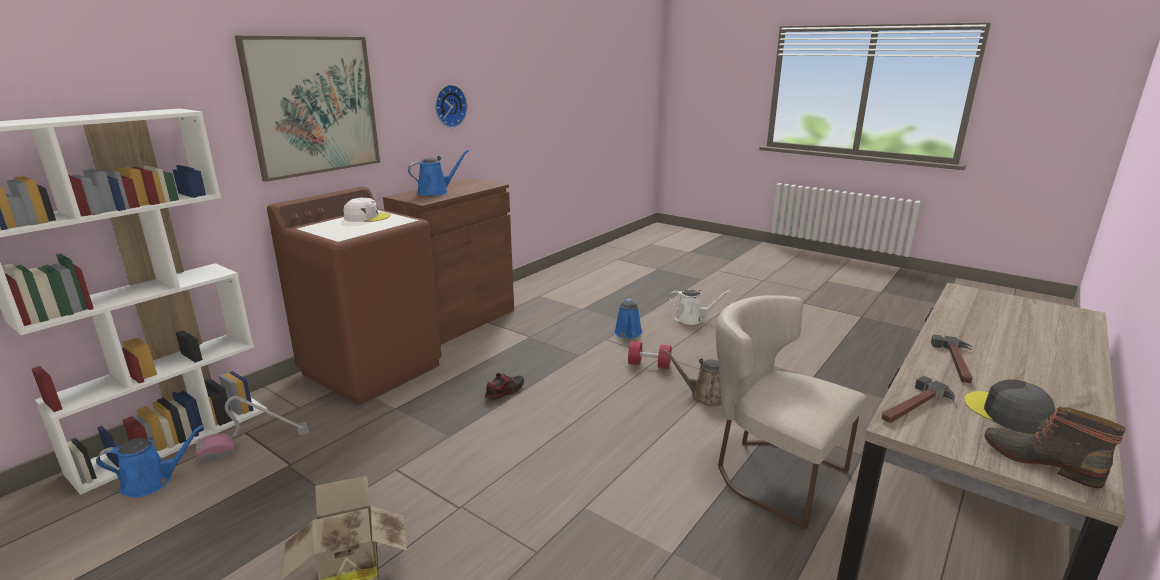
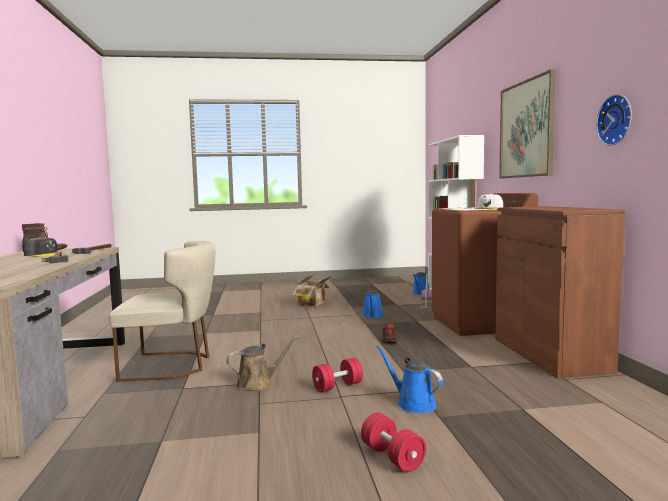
camera: 135 degrees right, 15 degrees down
blue watering can [408,150,469,196] -> blue watering can moved to [362,290,384,318]
white watering can [669,289,731,325] -> red dumbbell [361,413,426,472]

